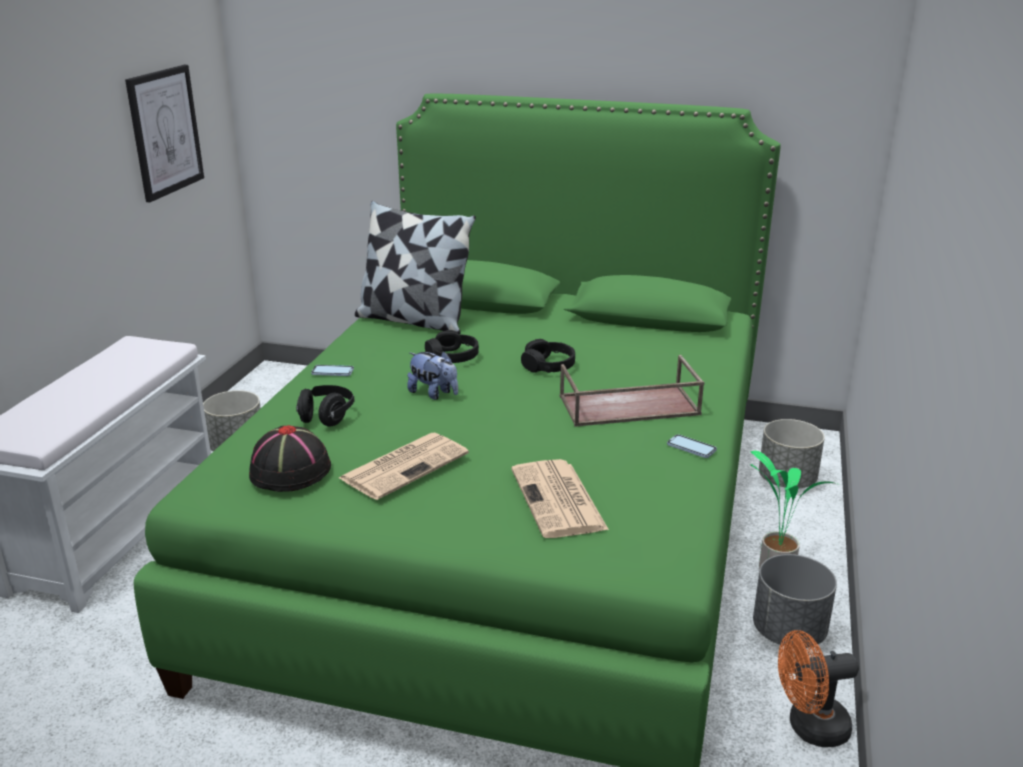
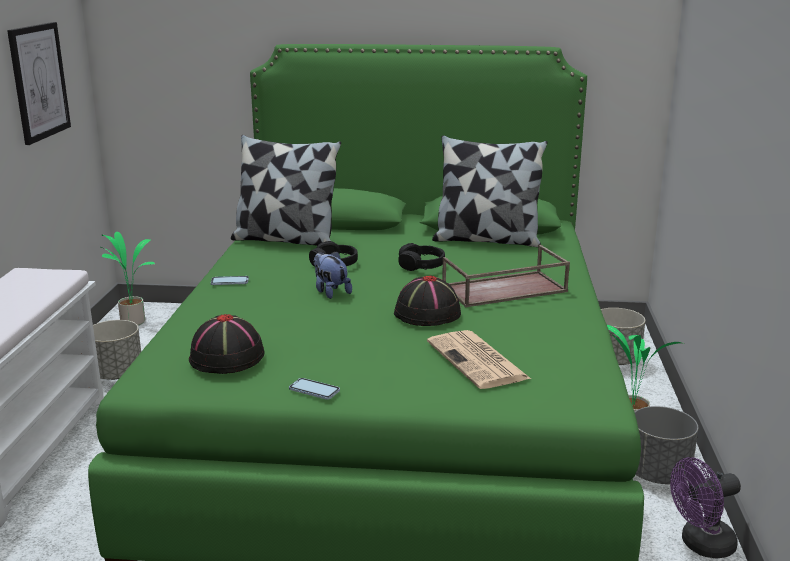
camera: 10 degrees left, 5 degrees down
black headphones [296,385,354,427] -> none
newspaper [339,433,469,500] -> none
plush toy [407,351,458,400] -> plush toy turned 150 degrees counterclockwise [314,251,352,299]
phone [667,434,717,458] -> phone moved to [289,378,340,400]
orange fan [778,630,859,747] -> purple fan [670,457,741,559]
none -> potted plant [101,232,155,325]
none -> black hat [394,276,461,326]
none -> pillow [432,135,548,247]

